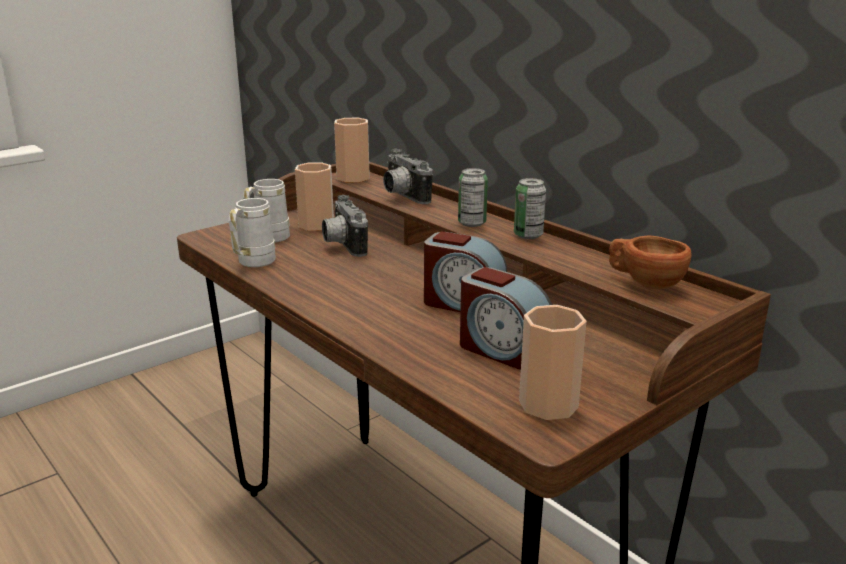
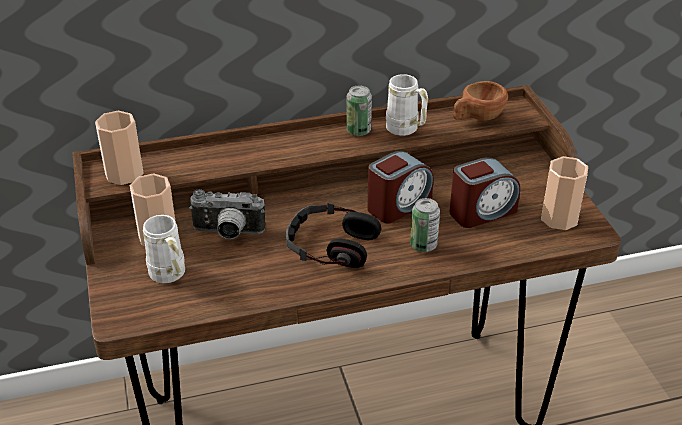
camera: 65 degrees left, 15 degrees up
white mug [229,198,276,267] -> white mug moved to [386,74,428,136]
camera [383,149,433,204] -> none
can [458,168,488,227] -> can moved to [410,198,440,252]
none -> headphones [286,203,381,268]

